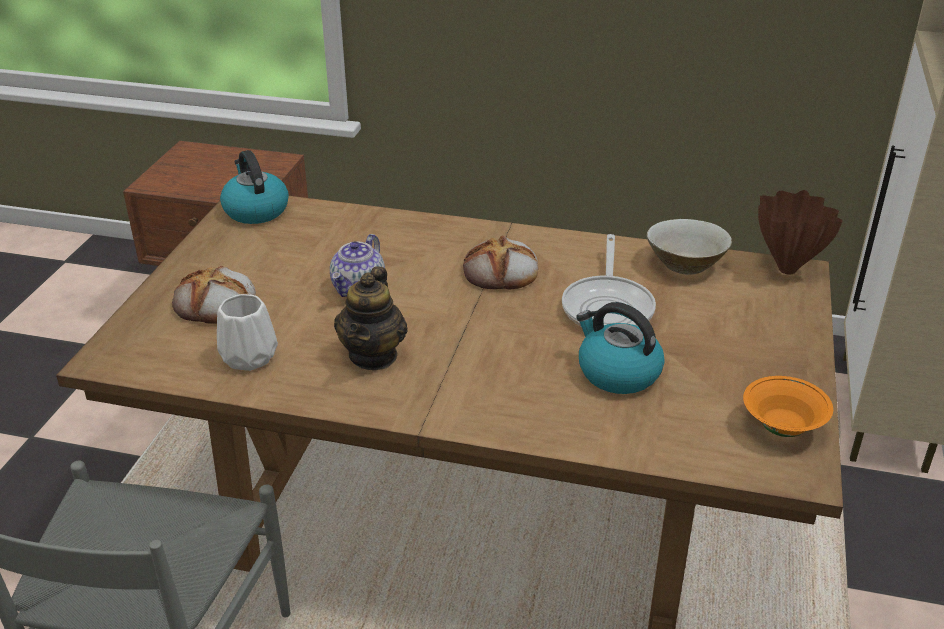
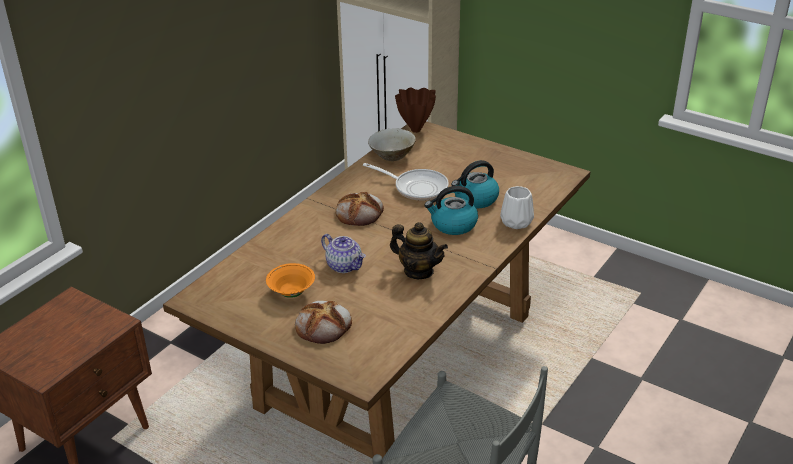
camera: 70 degrees left, 0 degrees up
white vase [217,294,278,371] -> white vase moved to [500,186,534,229]
kettle [220,150,289,224] -> kettle moved to [425,186,478,235]
orange bowl [743,376,833,437] -> orange bowl moved to [266,263,315,298]

